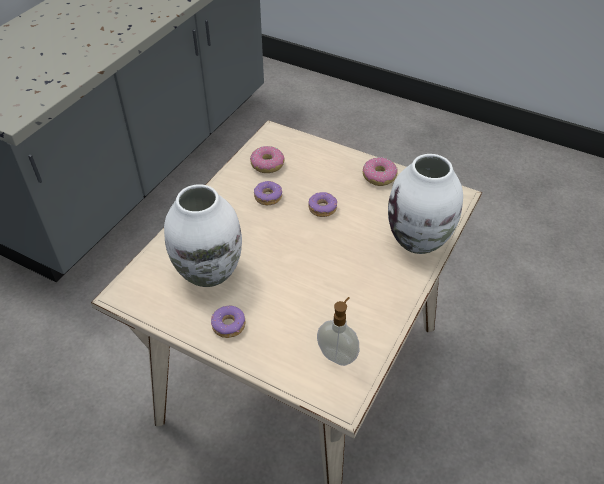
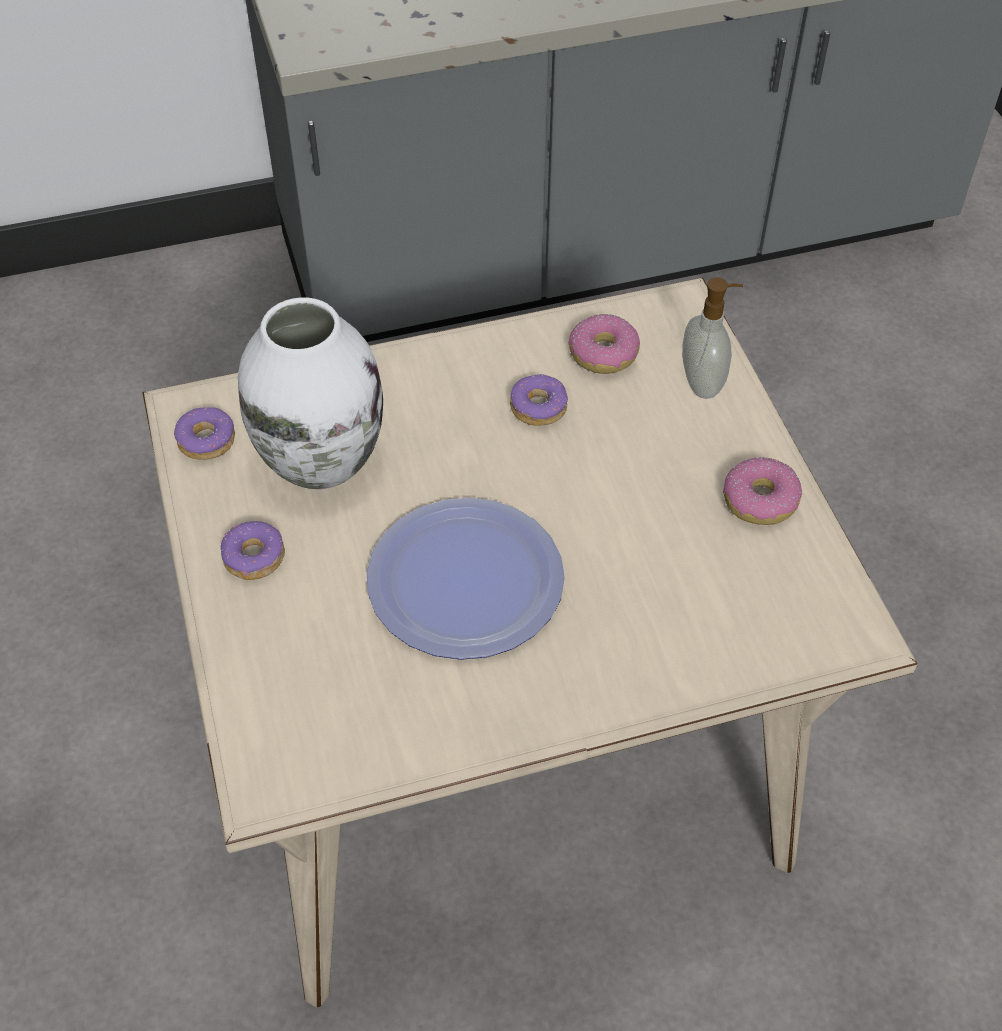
camera: 45 degrees right, 5 degrees up
donut [308,192,337,217] -> donut moved to [174,407,235,460]
soap dispenser [317,297,360,366] -> soap dispenser moved to [682,277,743,399]
white vase [388,154,463,254] -> none
none -> plate [366,497,565,660]

